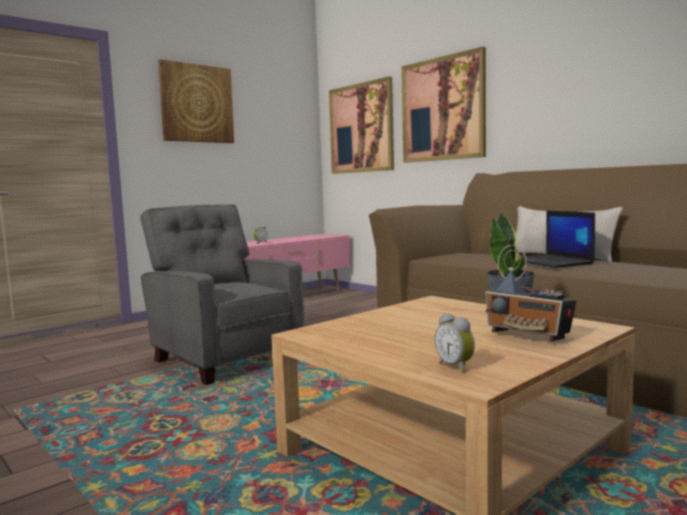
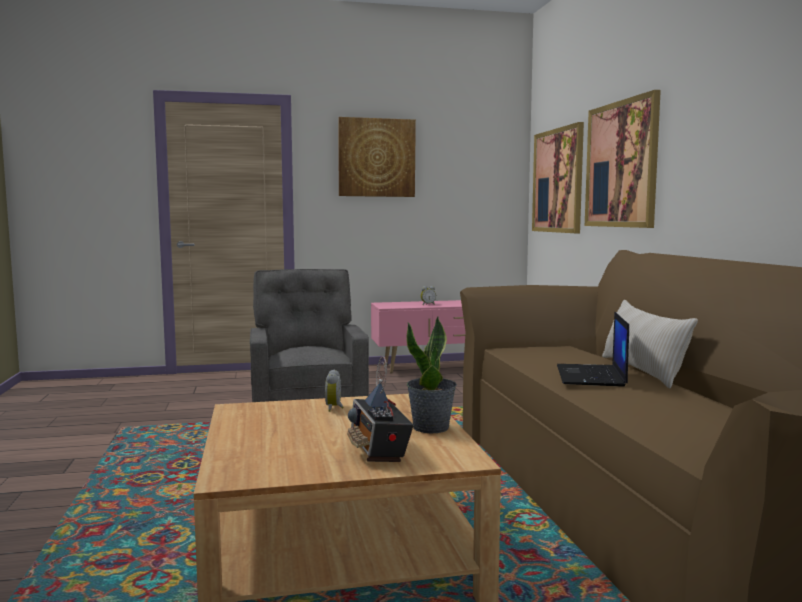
camera: 30 degrees right, 0 degrees up
alarm clock [435,313,475,373] -> alarm clock moved to [325,370,344,412]

